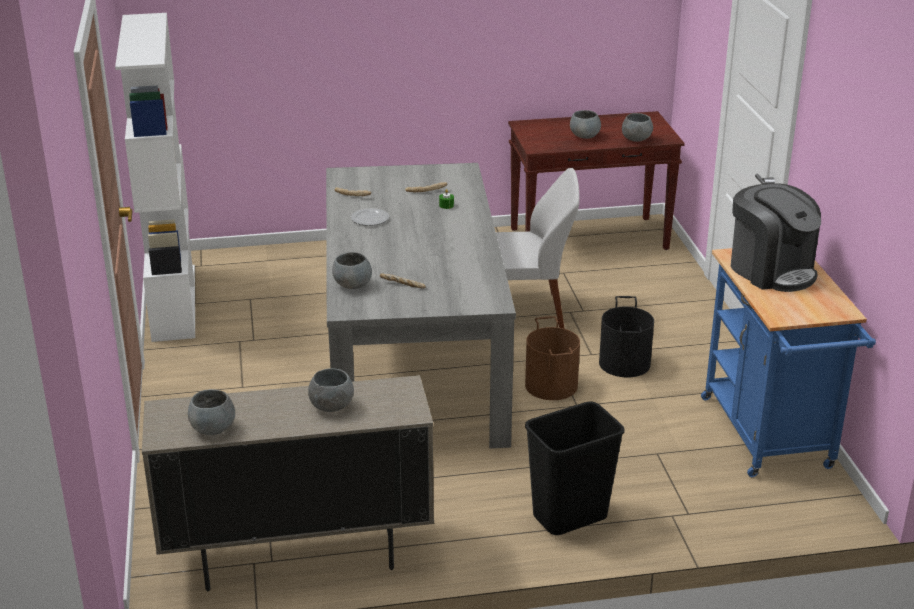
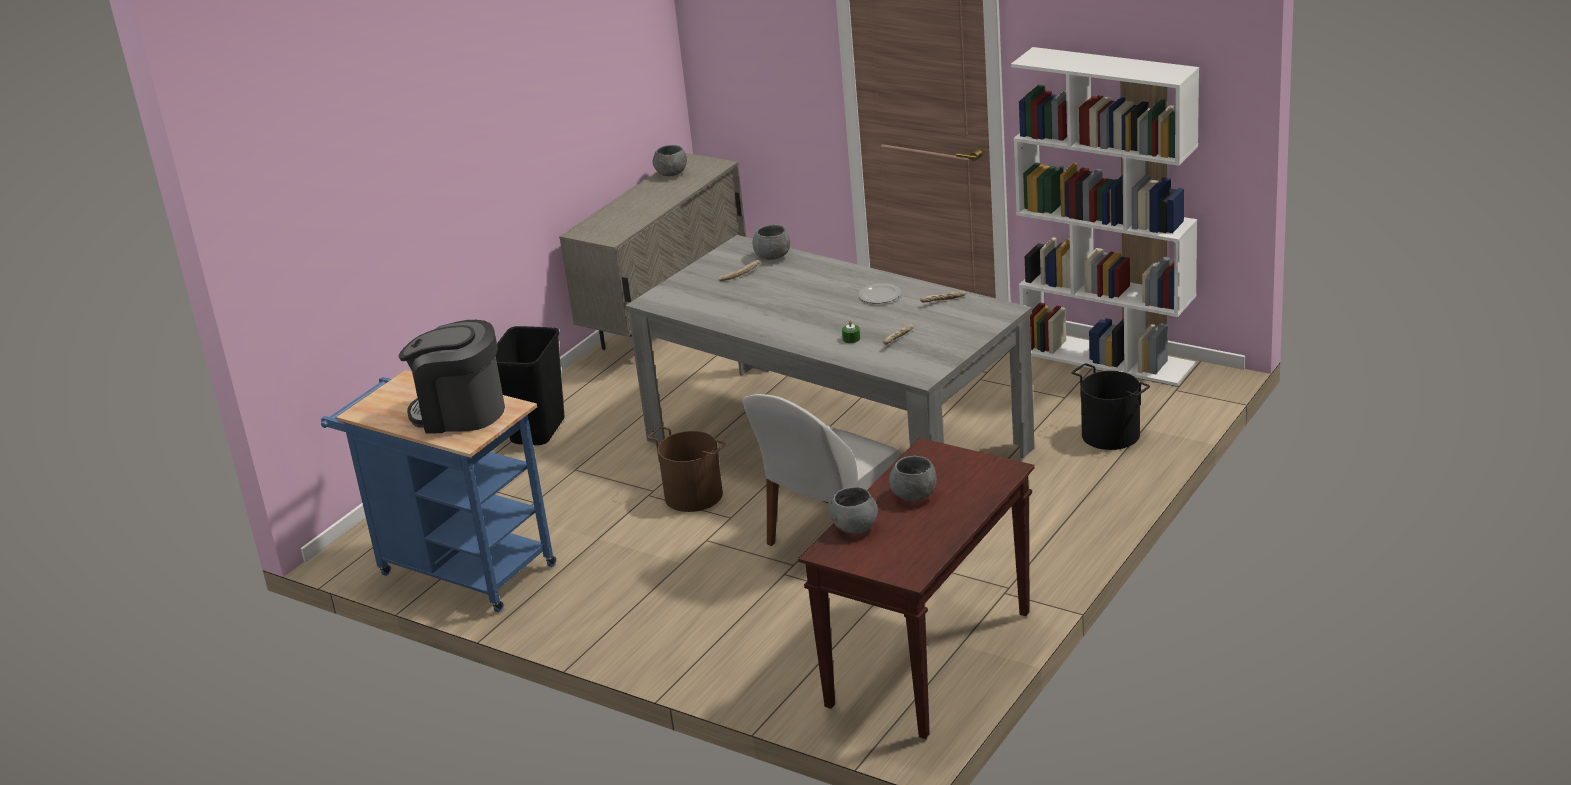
camera: 135 degrees right, 0 degrees up
grey bowl [308,368,354,412] -> none
black bucket [599,296,654,378] -> black bucket moved to [1072,363,1150,450]

